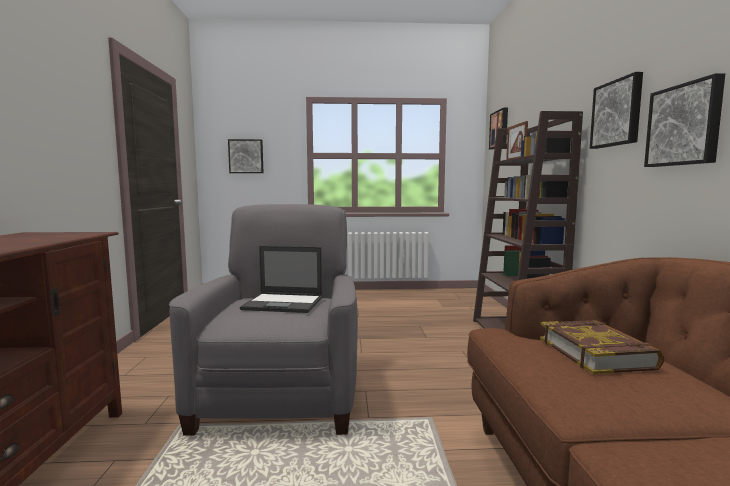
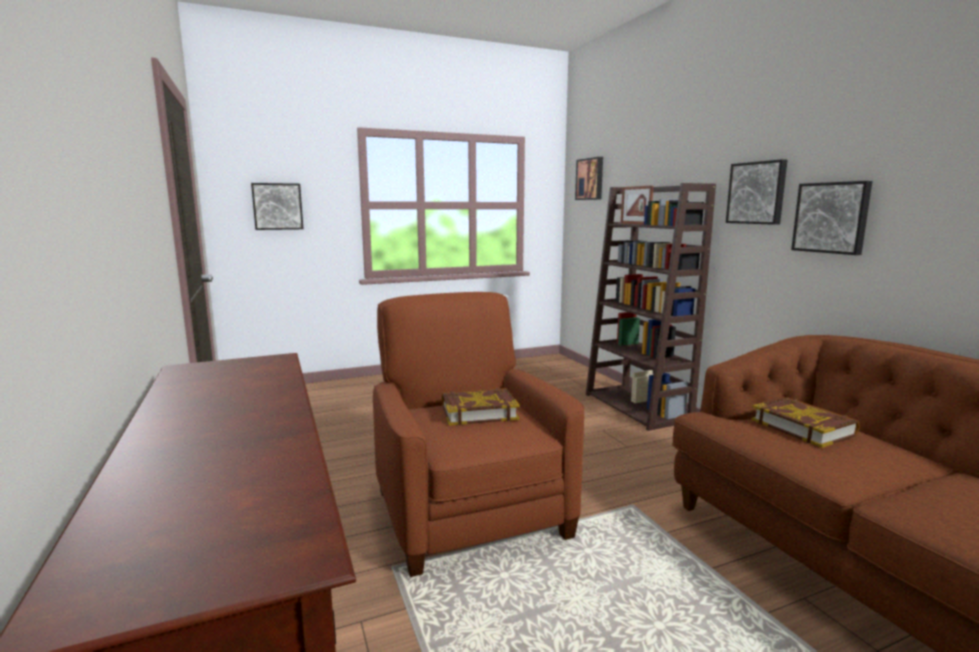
camera: 20 degrees left, 5 degrees up
grey armchair [169,204,358,436] -> brown armchair [373,292,585,577]
laptop [240,246,322,313] -> book [442,388,520,426]

